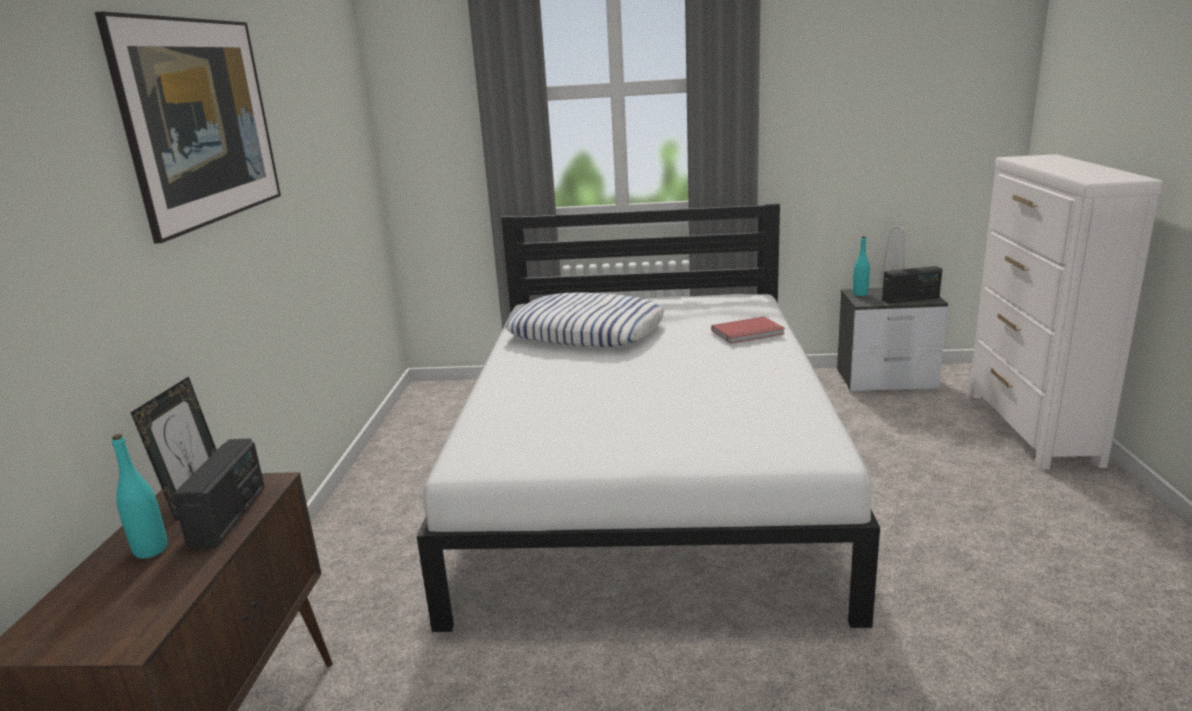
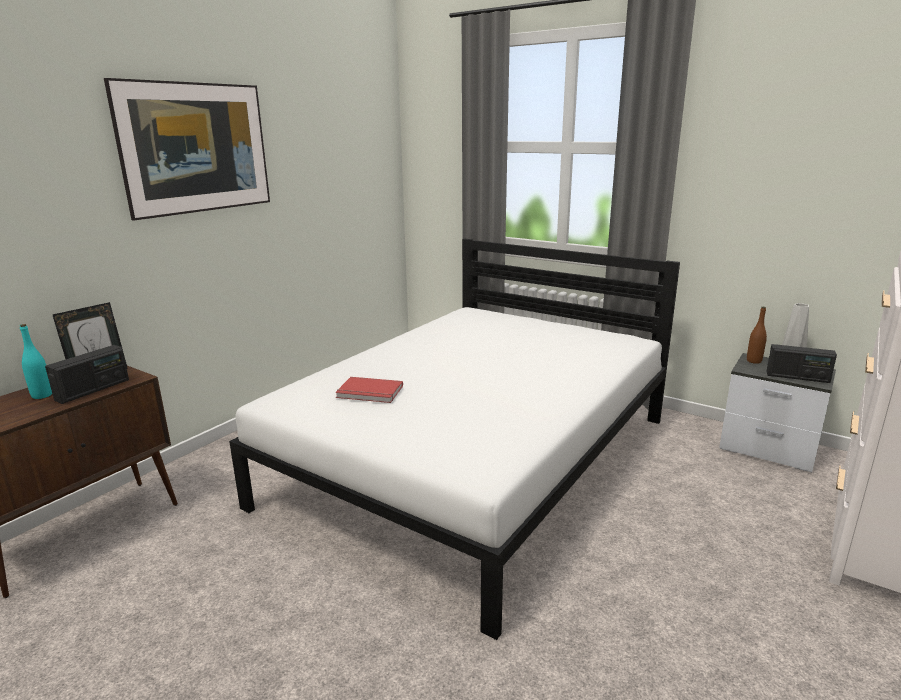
camera: 30 degrees right, 0 degrees up
pillow [506,293,664,347] -> none
red book [711,317,785,344] -> red book moved to [335,377,403,403]
turquoise bottle [853,236,870,296] -> brown bottle [747,307,767,364]

